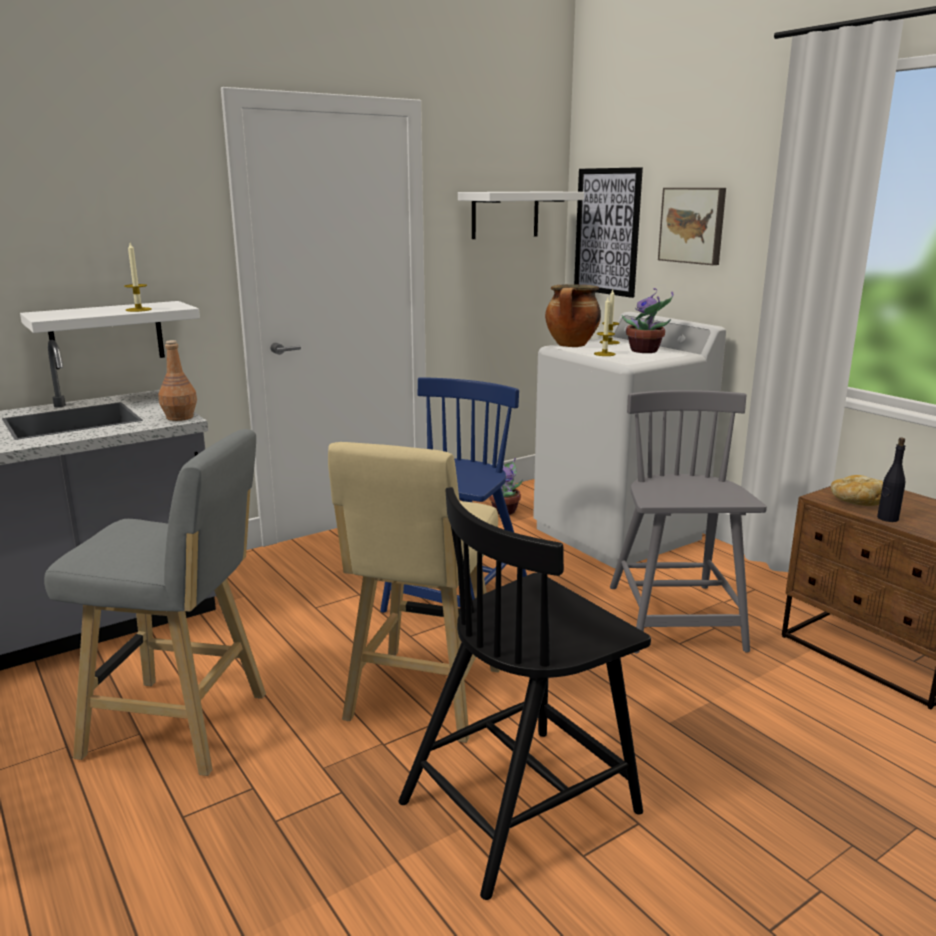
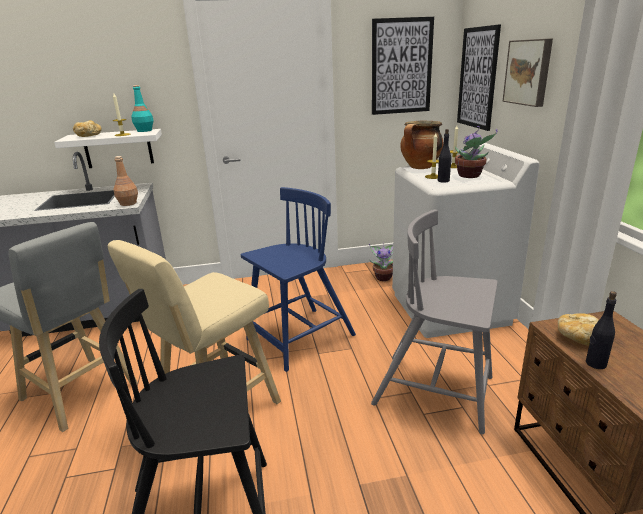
camera: 25 degrees right, 5 degrees up
white shelf [458,192,584,239] -> picture [372,17,434,115]
grey chair [610,390,767,653] -> grey chair turned 90 degrees counterclockwise [371,210,498,434]
none -> bread [73,121,102,137]
none -> turquoise bottle [131,85,154,132]
none -> black bottle [438,129,452,183]

